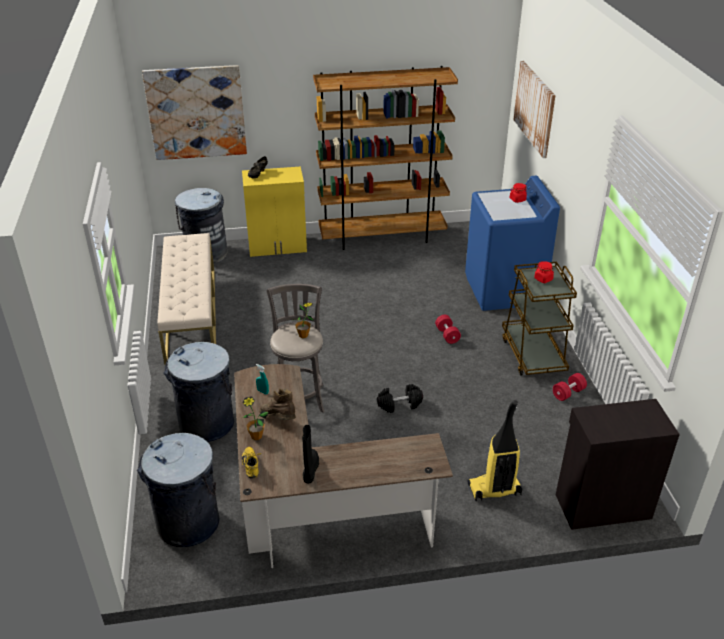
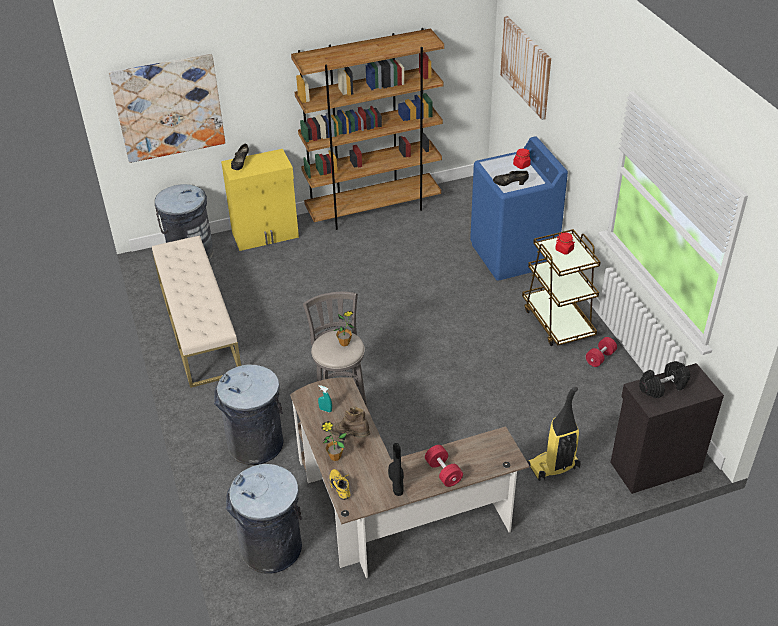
camera: 10 degrees left, 5 degrees up
black dumbbell [377,384,423,413] -> black dumbbell moved to [639,361,690,398]
red dumbbell [435,315,461,344] -> red dumbbell moved to [425,445,463,487]
none -> black shoe [493,171,529,186]

